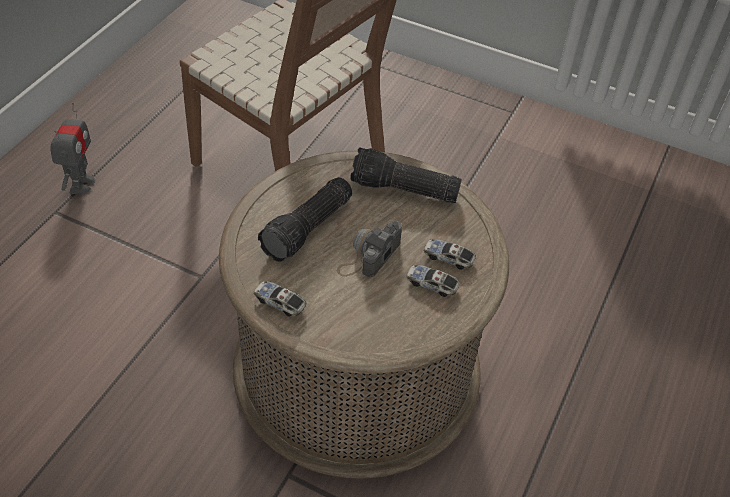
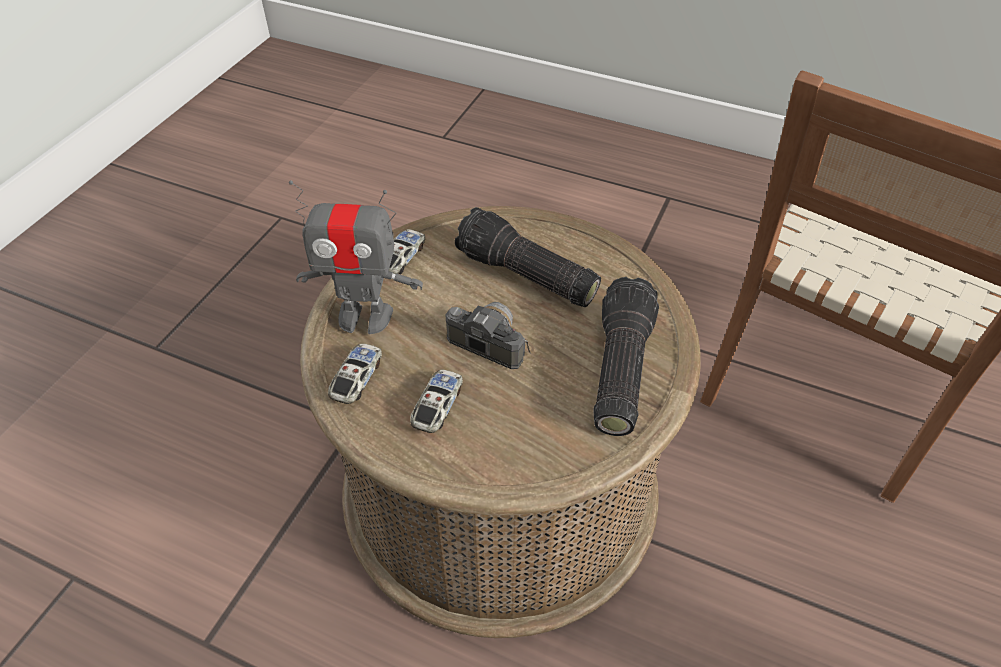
camera: 90 degrees right, 0 degrees up
toy robot [50,103,95,194] -> toy robot moved to [289,181,423,334]
toy car [424,239,476,270] -> toy car moved to [328,343,382,404]

